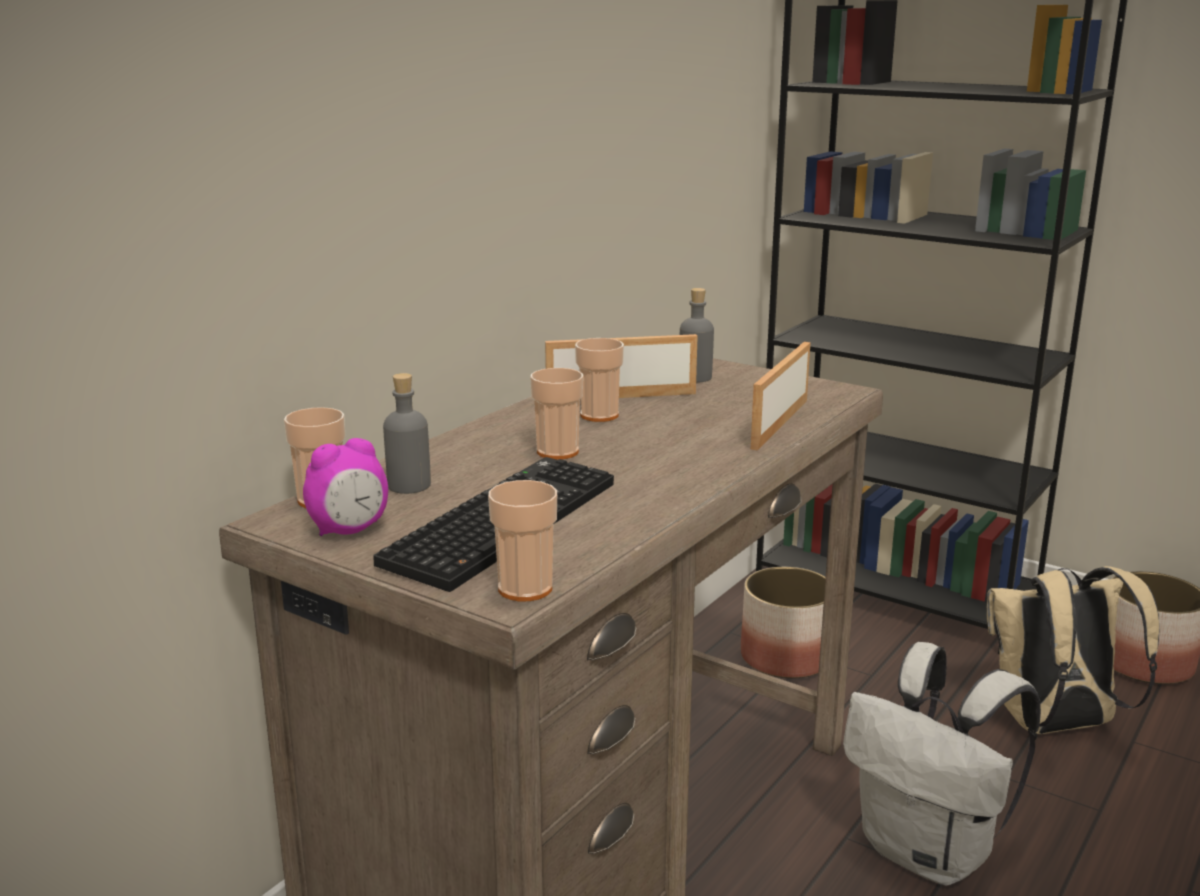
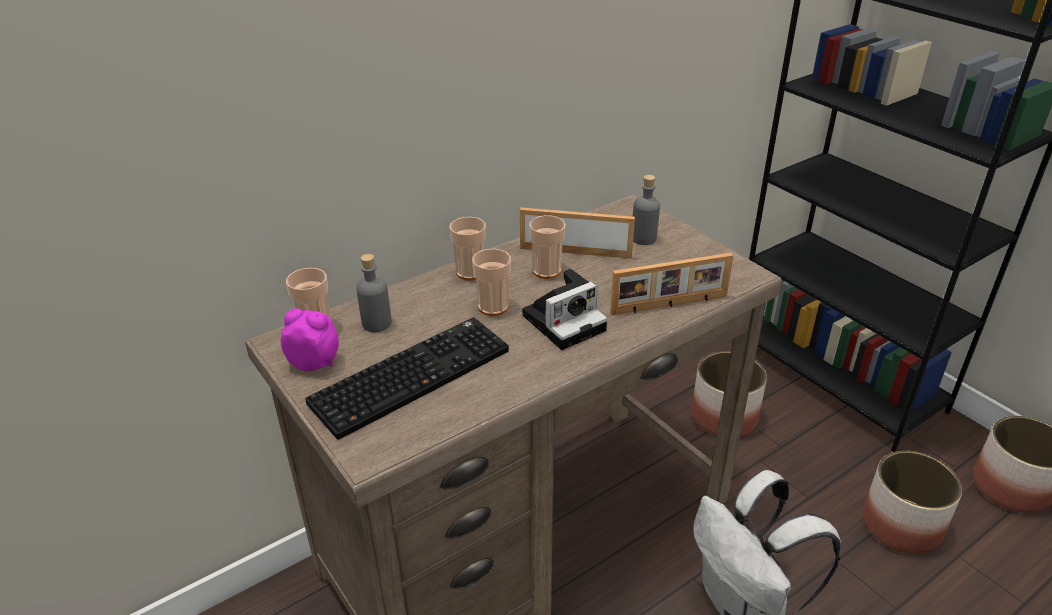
camera: 20 degrees right, 15 degrees up
alarm clock [303,438,388,536] -> alarm clock turned 150 degrees counterclockwise [281,308,339,372]
cup [488,480,557,602] -> cup moved to [450,217,486,280]
picture frame [751,342,811,451] -> picture frame turned 150 degrees counterclockwise [610,253,733,315]
beige backpack [987,566,1159,734] -> planter [863,451,962,554]
none -> camera [522,269,608,350]

